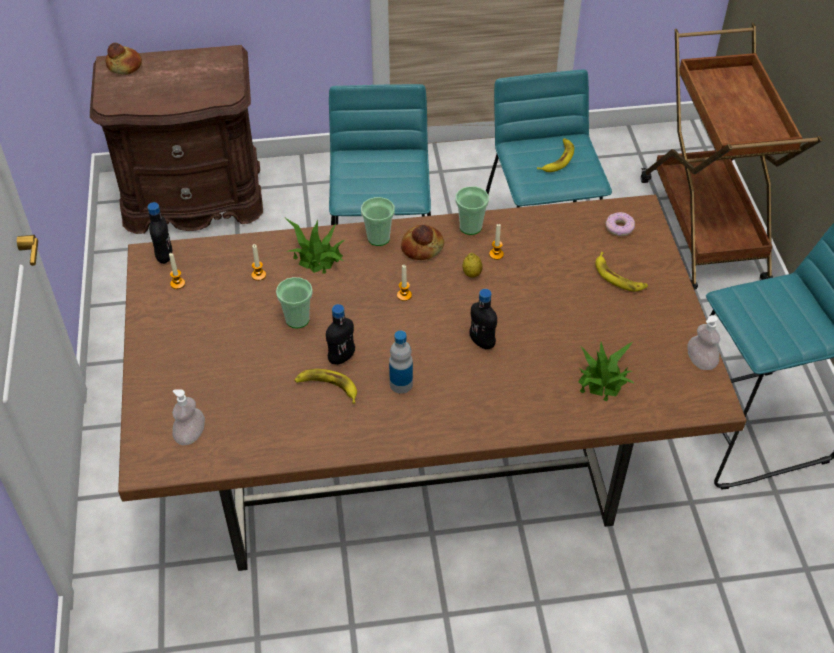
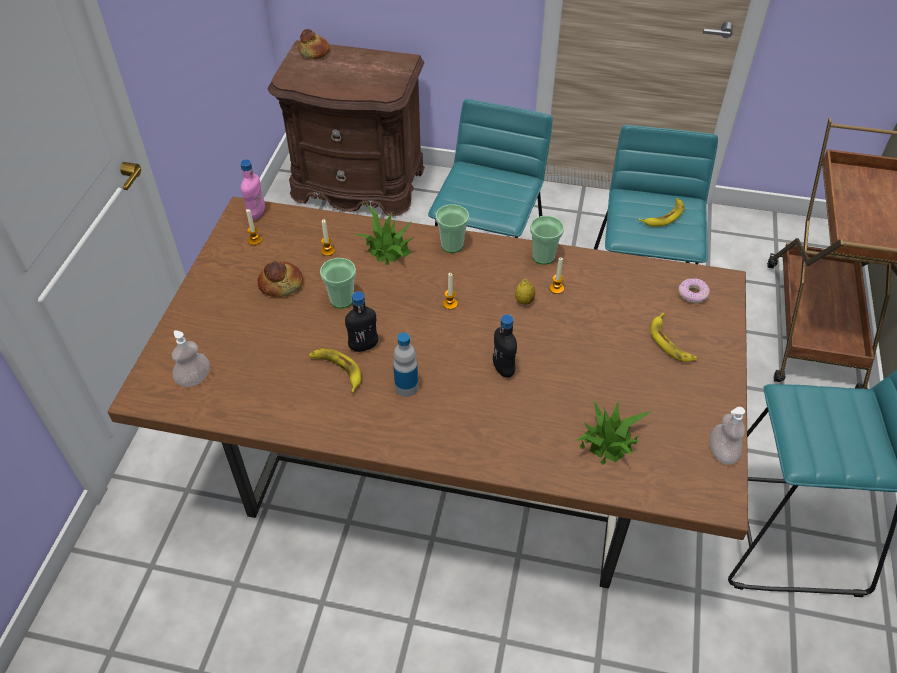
camera: 20 degrees right, 0 degrees up
black bottle [148,202,172,264] -> pink bottle [240,159,265,220]
bread [401,225,444,260] -> bread moved to [257,261,303,297]

